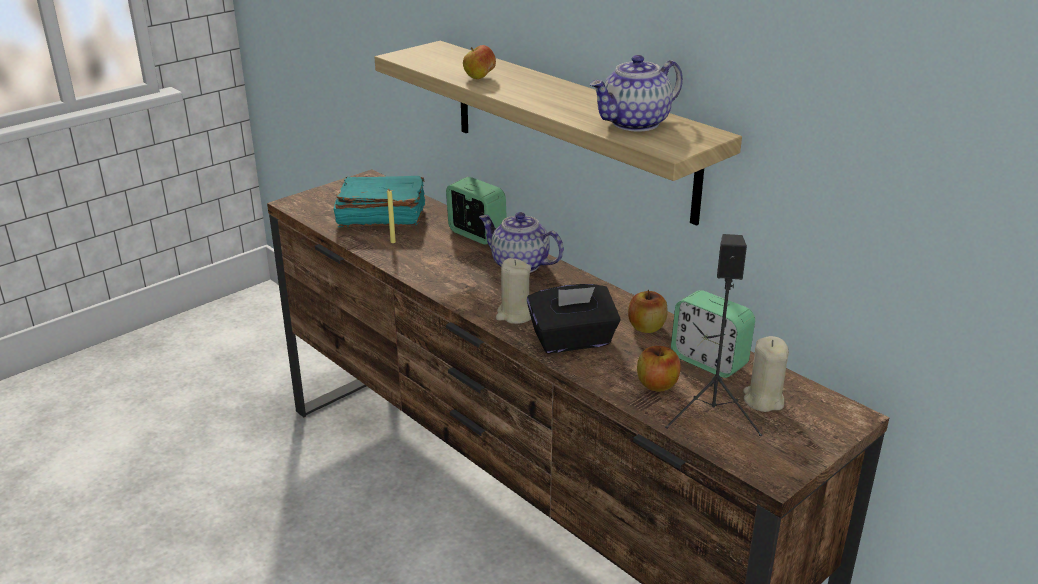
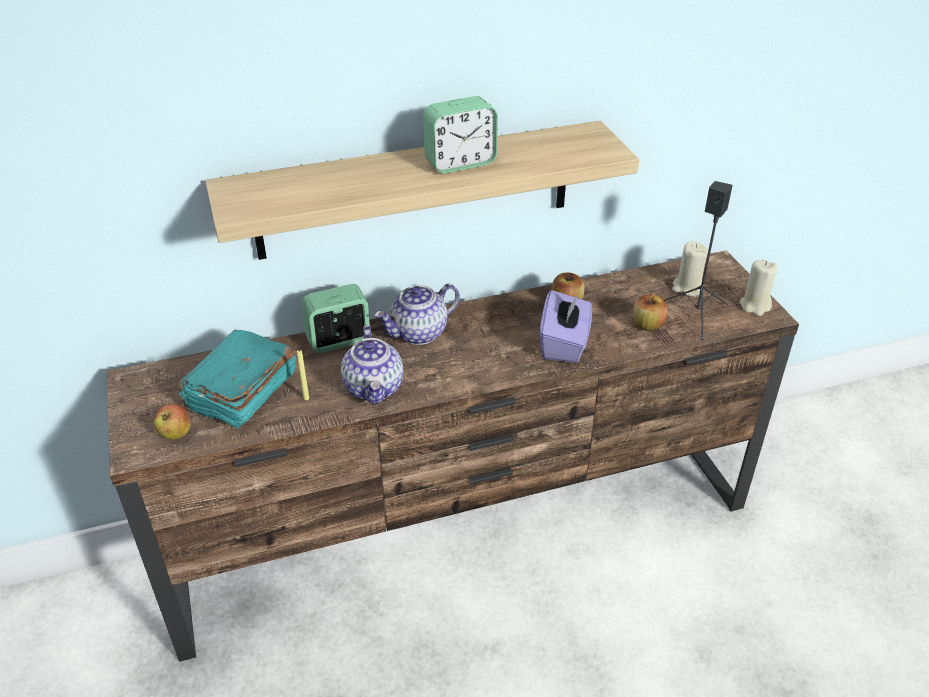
camera: 65 degrees left, 10 degrees up
apple [463,45,496,79] -> apple moved to [154,404,191,439]
beige candle [496,258,531,324] -> beige candle moved to [740,260,777,316]
black tissue box [527,284,621,353] -> purple tissue box [540,290,592,363]
teapot [590,55,683,132] -> teapot moved to [341,326,403,405]
alarm clock [671,290,755,378] -> alarm clock moved to [423,96,498,173]

